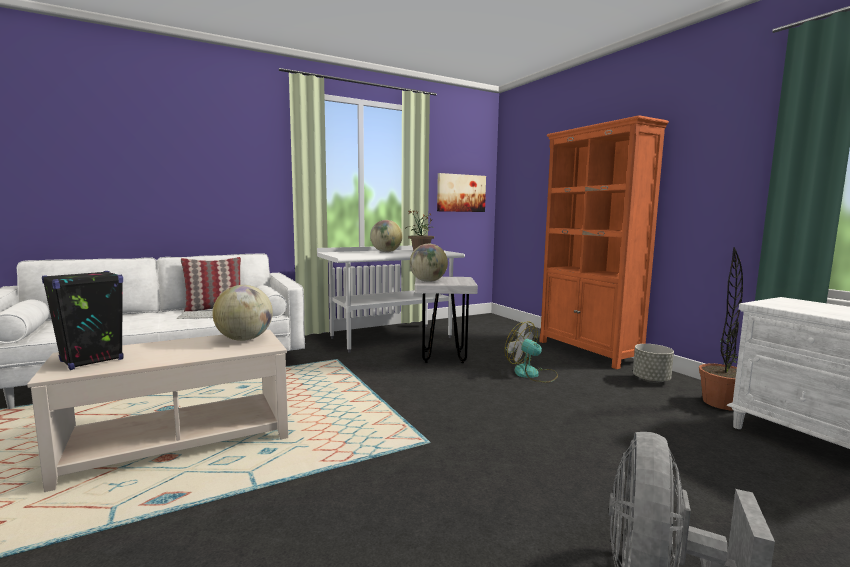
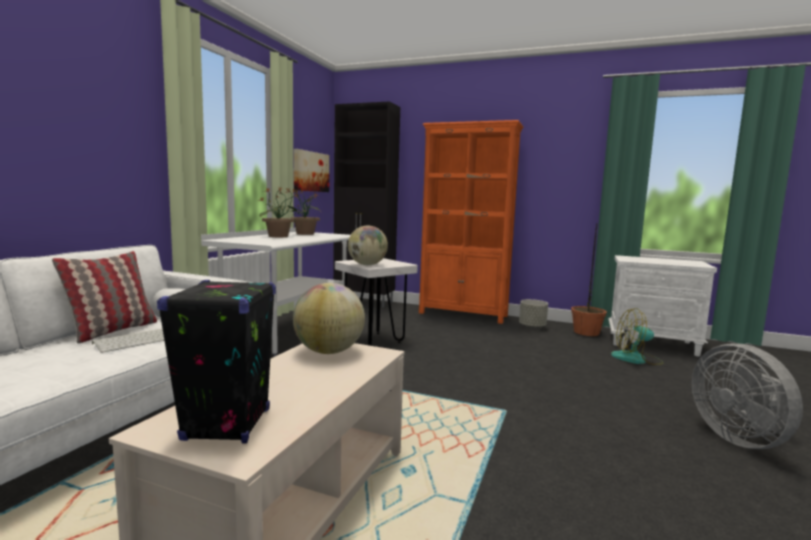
camera: 40 degrees left, 0 degrees up
globe [370,220,403,252] -> potted plant [259,187,301,237]
fan [505,321,558,383] -> fan moved to [611,308,663,365]
none -> black cabinet [333,101,400,307]

